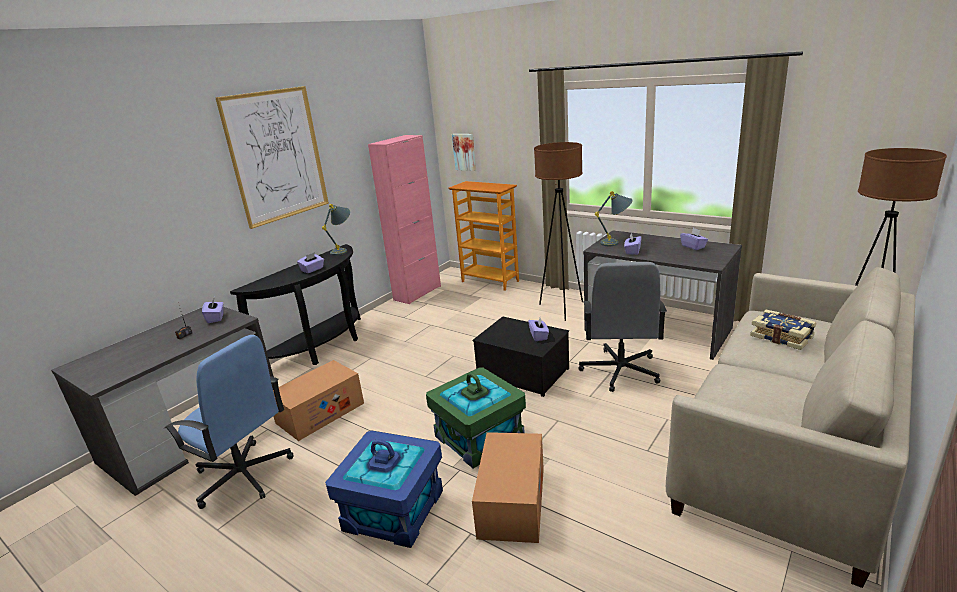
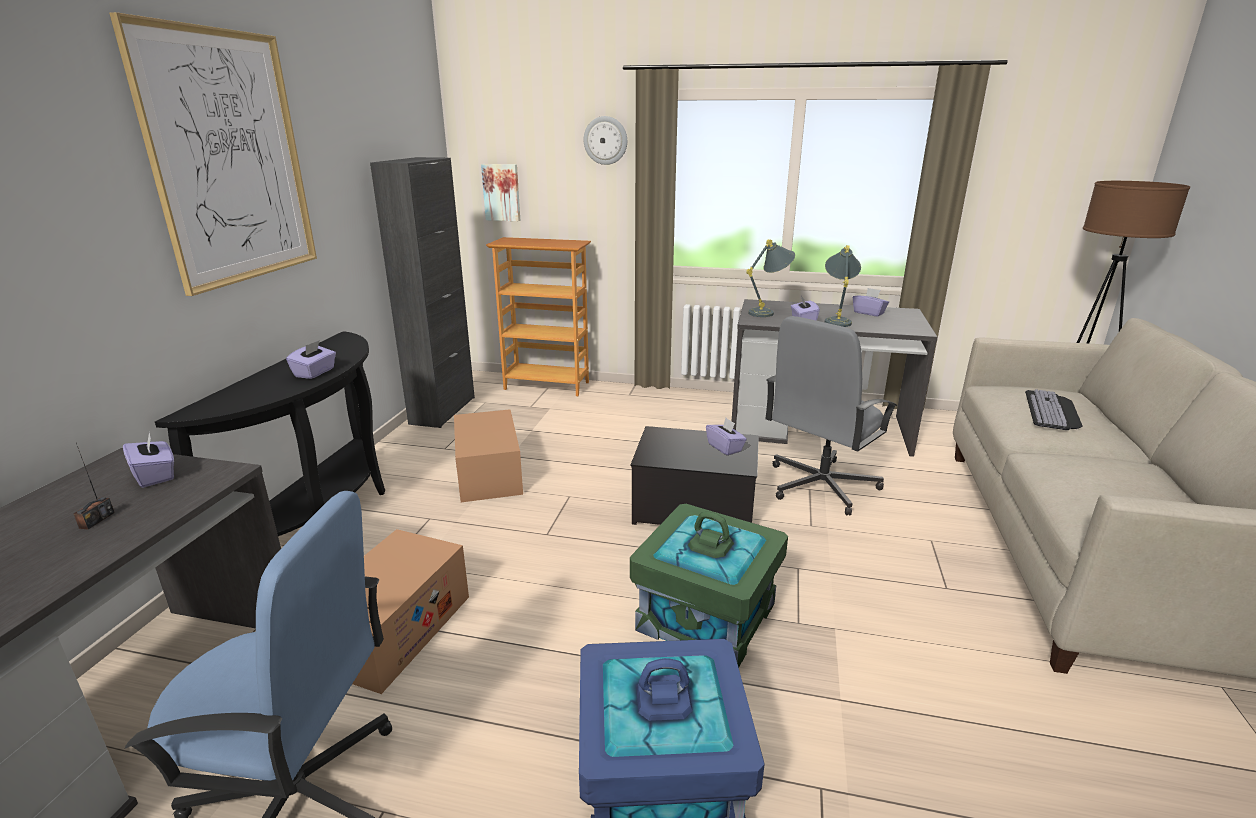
camera: 25 degrees left, 0 degrees up
grey table lamp [322,204,350,256] -> grey table lamp moved to [825,245,861,327]
pink cabinet [368,135,441,304] -> black cabinet [370,157,475,428]
cardboard box [472,432,544,543] -> cardboard box moved to [454,409,523,502]
brown floor lamp [534,142,583,321] -> none
grey office chair [579,262,667,392] -> grey office chair turned 60 degrees clockwise [766,316,898,516]
book [750,310,816,350] -> keyboard [1025,389,1083,430]
none -> wall clock [584,116,627,165]

